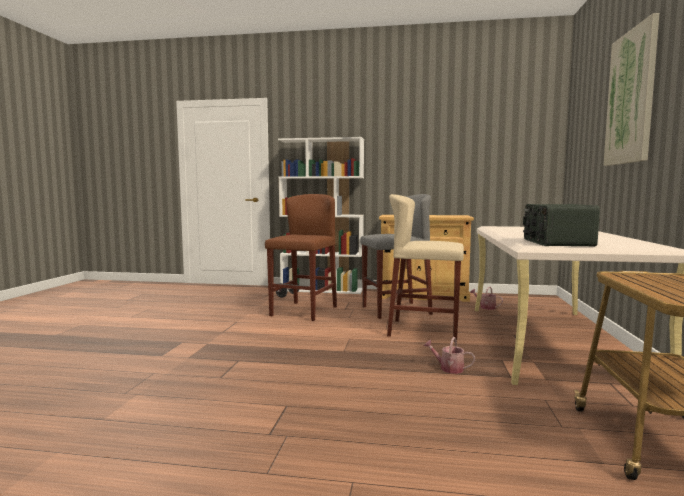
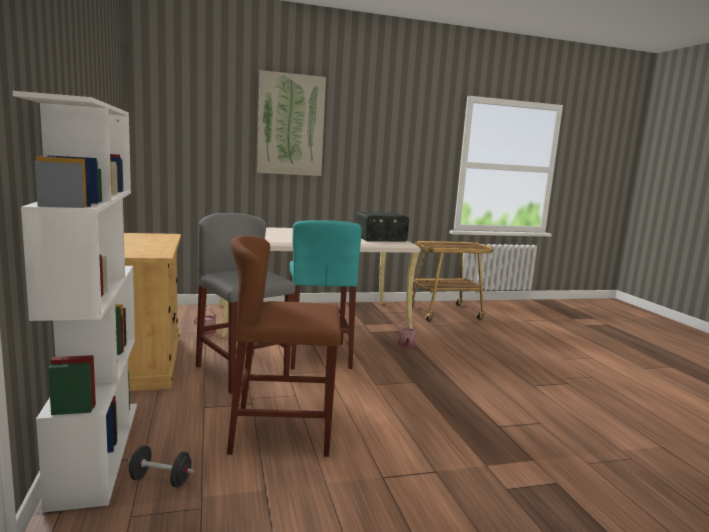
camera: 115 degrees left, 5 degrees up
beige stool [387,194,464,342] -> turquoise stool [290,220,362,369]

